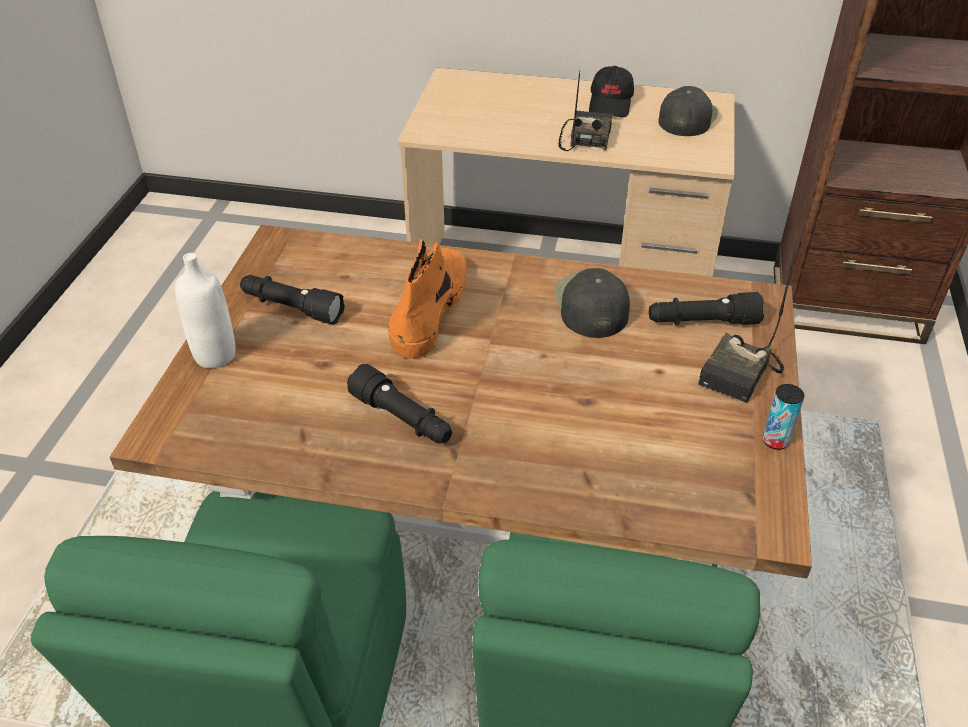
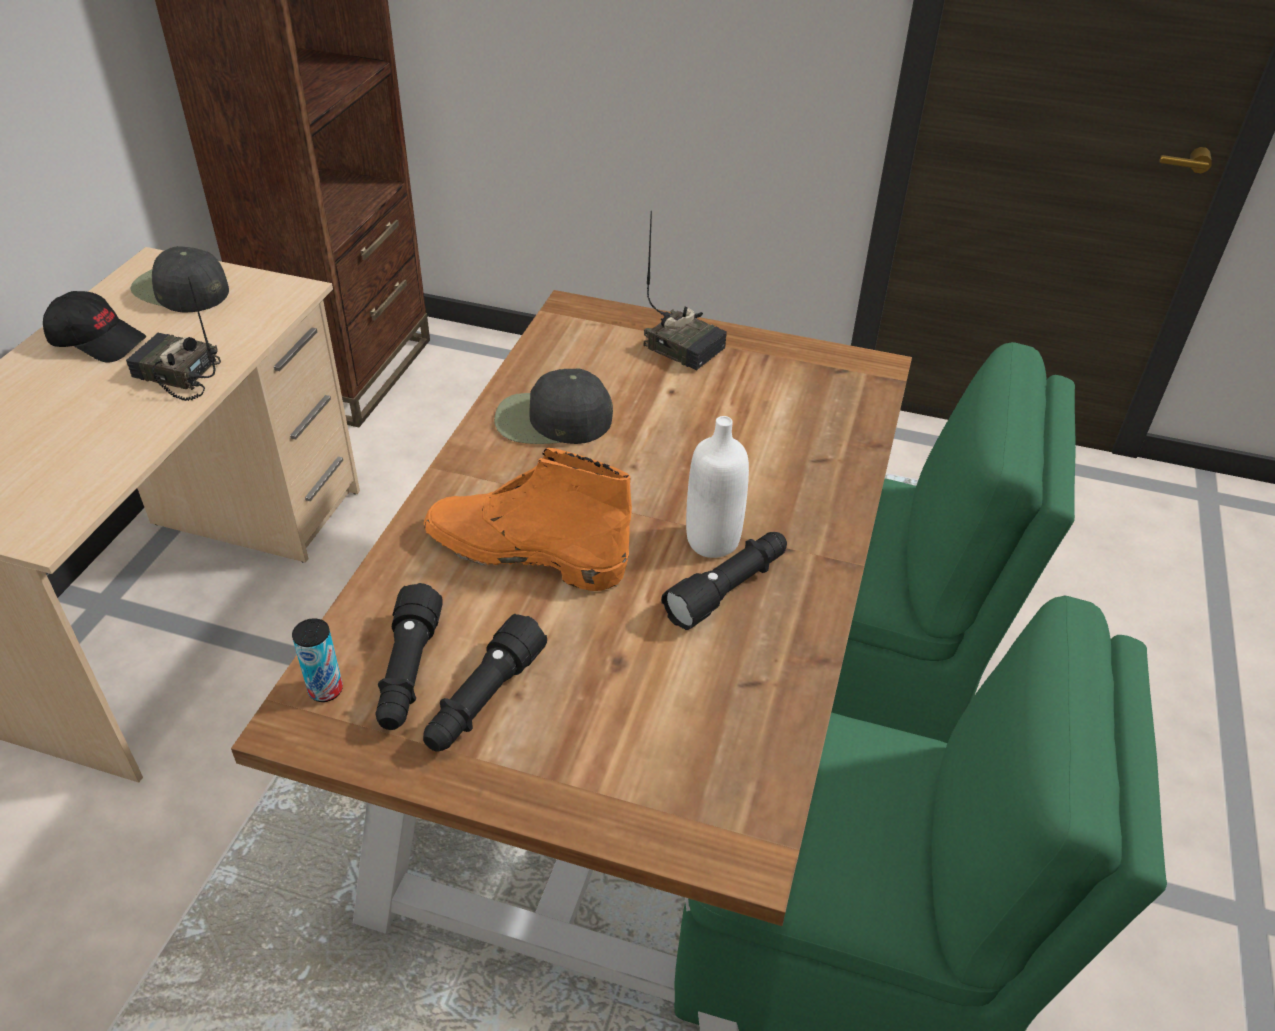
camera: 85 degrees left, 0 degrees up
white bottle [175,253,236,368] -> white bottle moved to [686,416,749,558]
black flashlight [649,292,764,325] -> black flashlight moved to [376,583,443,730]
can [763,384,804,450] -> can moved to [292,618,343,702]

